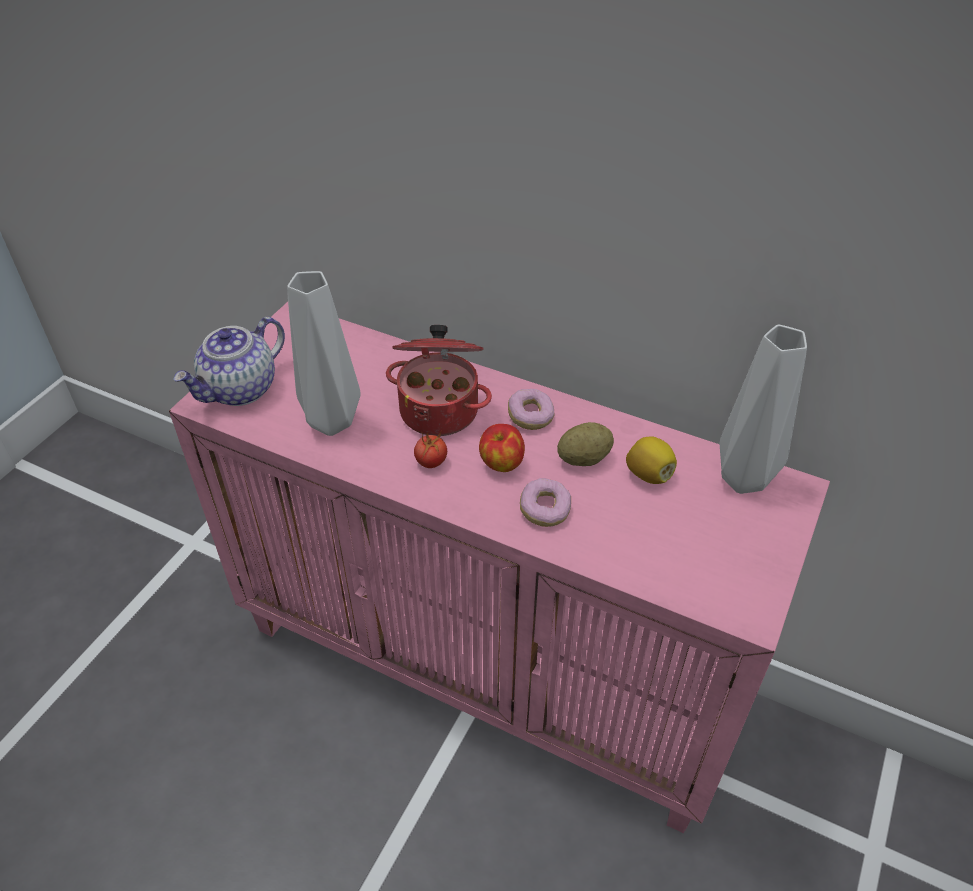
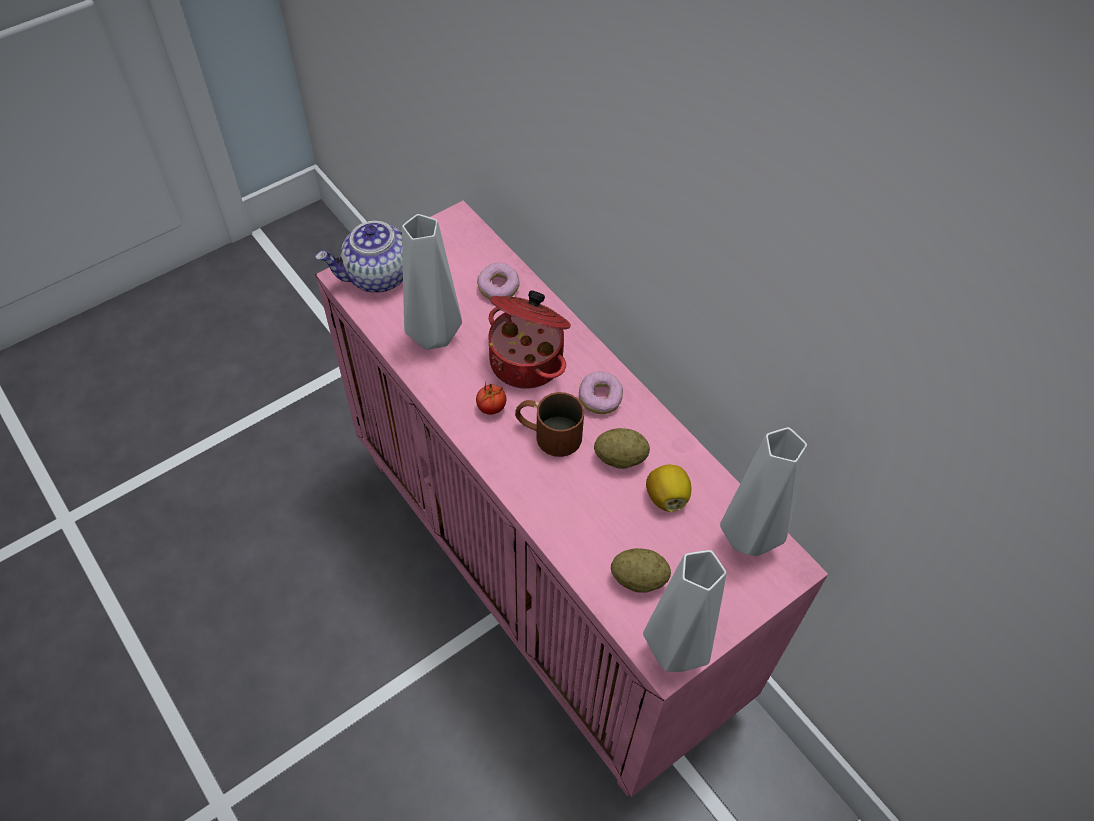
camera: 25 degrees right, 10 degrees up
apple [479,424,525,472] -> brown mug [515,392,584,457]
donut [520,478,571,527] -> donut moved to [477,263,520,300]
none -> potato [611,548,671,593]
none -> grey vase [643,550,727,672]

